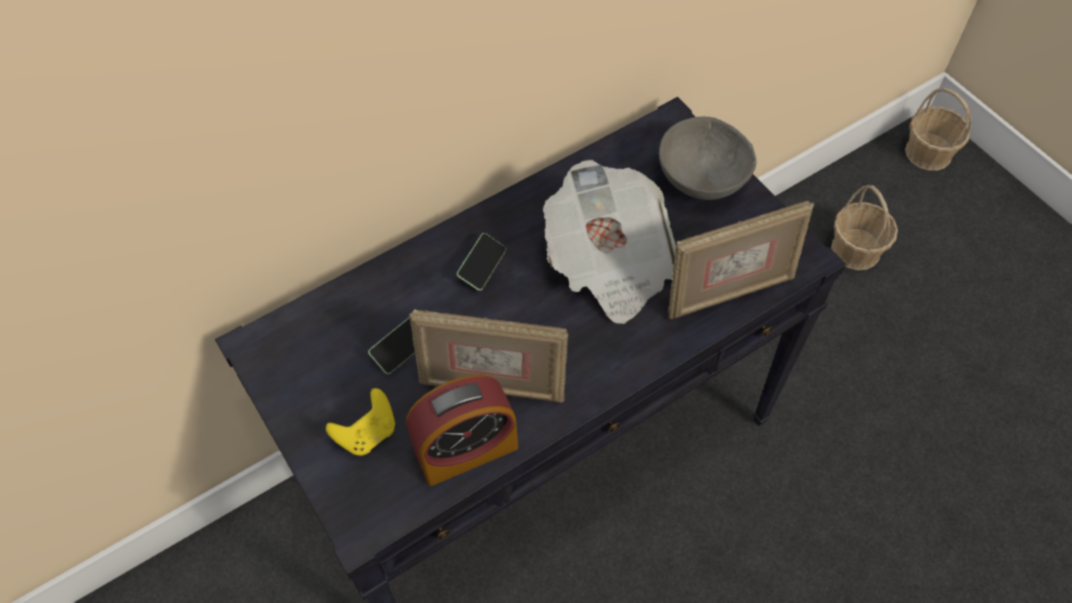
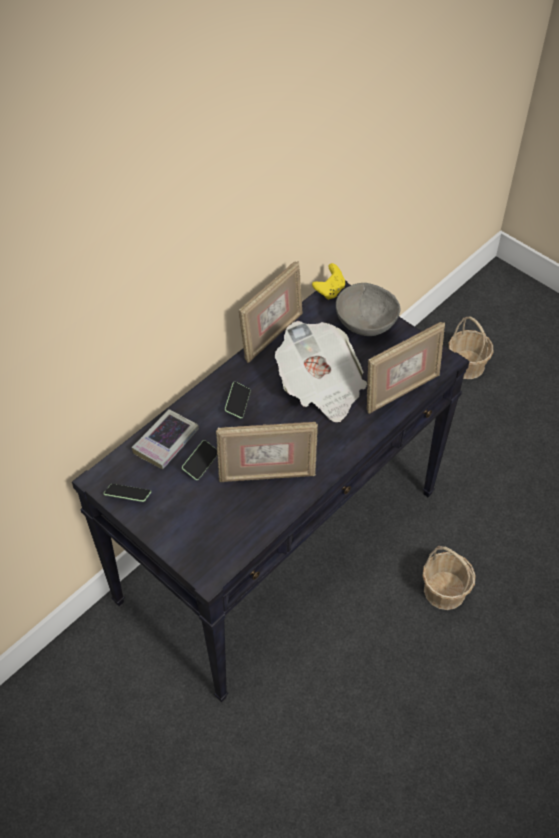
camera: 15 degrees left, 5 degrees down
yellow game controller [326,388,395,456] -> yellow game controller moved to [312,263,345,300]
alarm clock [406,375,518,486] -> none
basket [905,88,972,171] -> basket moved to [422,546,476,610]
none -> phone [103,484,151,502]
none -> book [131,409,199,469]
none -> picture frame [238,261,303,363]

